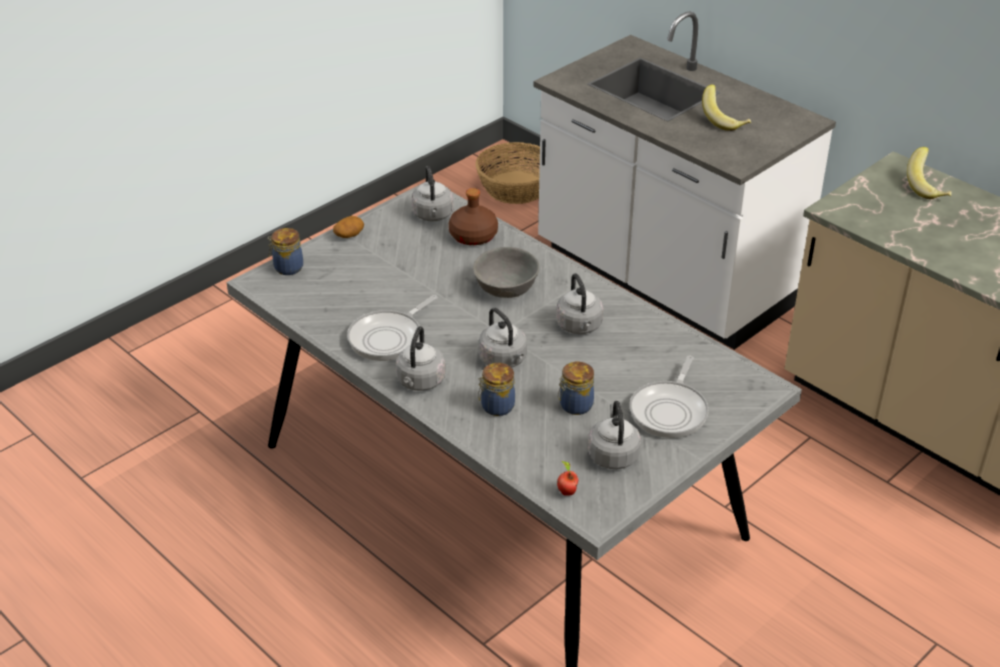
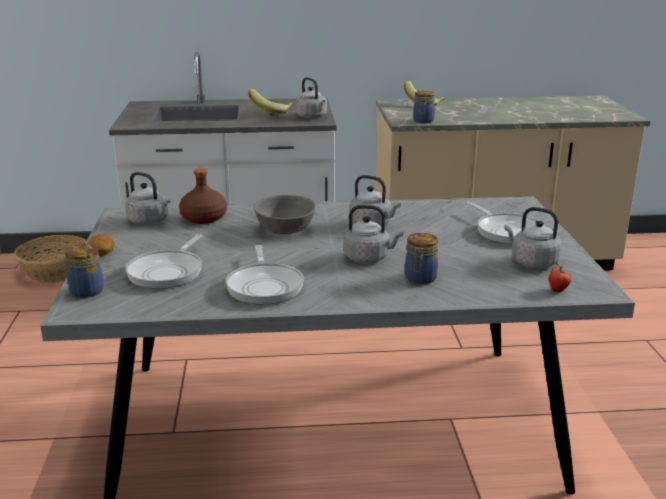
camera: 50 degrees left, 15 degrees down
grey kettle [396,326,445,391] -> grey kettle moved to [295,77,327,119]
jar [558,362,594,415] -> jar moved to [413,91,435,123]
none -> frying pan [125,234,203,289]

